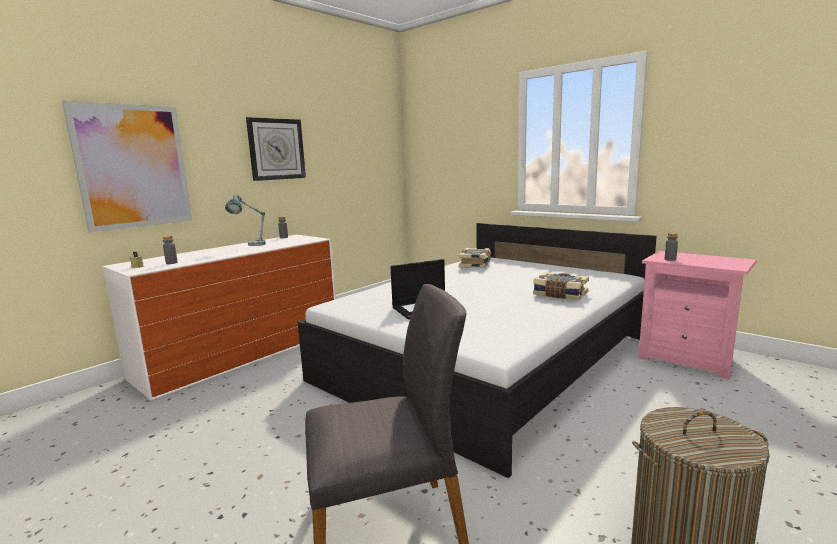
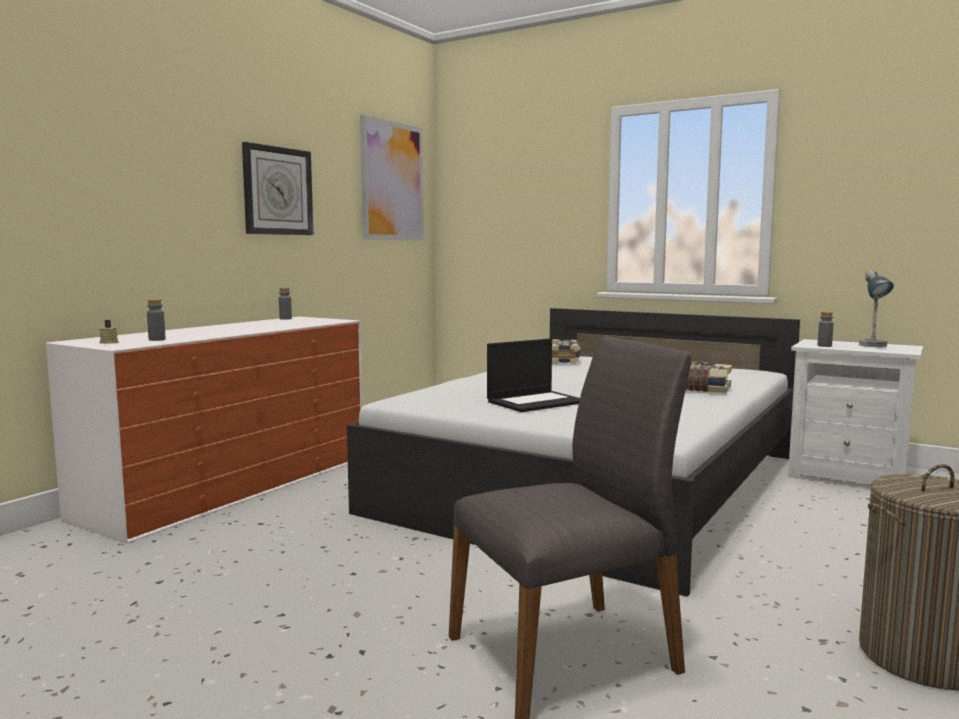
camera: 10 degrees left, 5 degrees down
picture [62,101,192,233] -> picture moved to [360,115,424,240]
table lamp [225,195,266,246] -> table lamp moved to [859,270,894,347]
pink nightstand [638,251,757,380] -> white nightstand [788,339,923,484]

